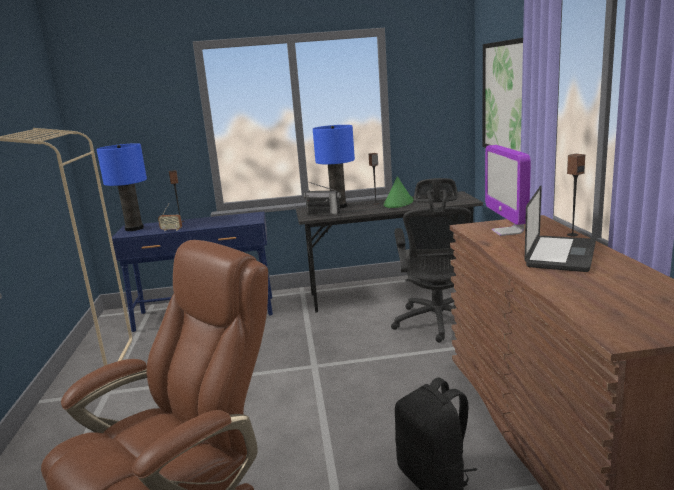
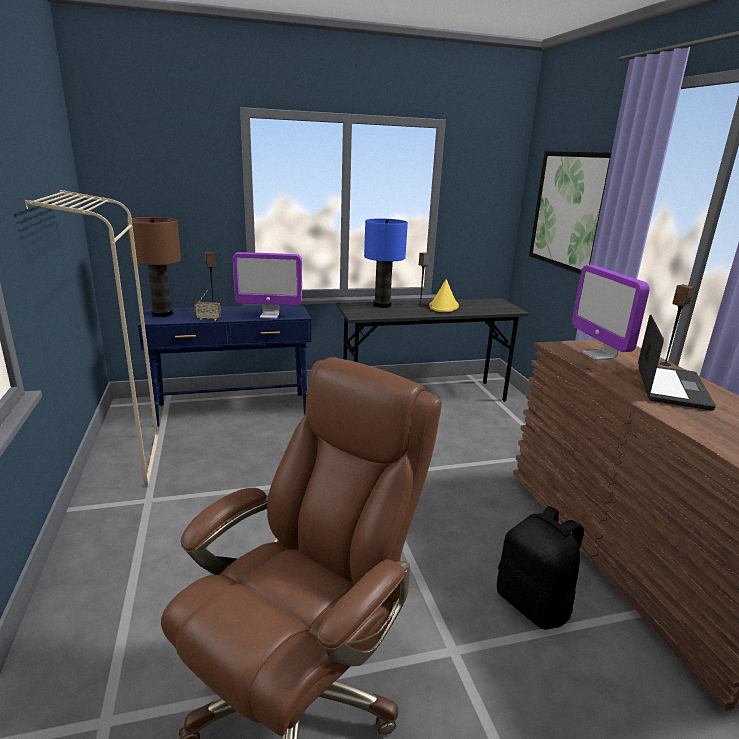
camera: 10 degrees left, 5 degrees up
blue table lamp [96,143,147,231] -> brown table lamp [126,217,181,317]
radio [303,182,341,215] -> none
green hat [384,176,413,208] -> yellow hat [429,279,459,312]
office chair [391,178,471,342] -> none
none -> monitor [233,252,302,319]

